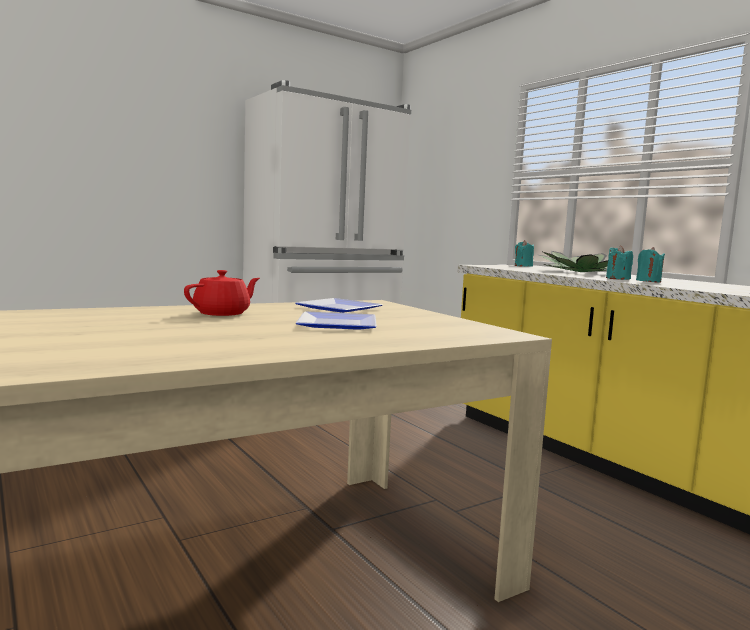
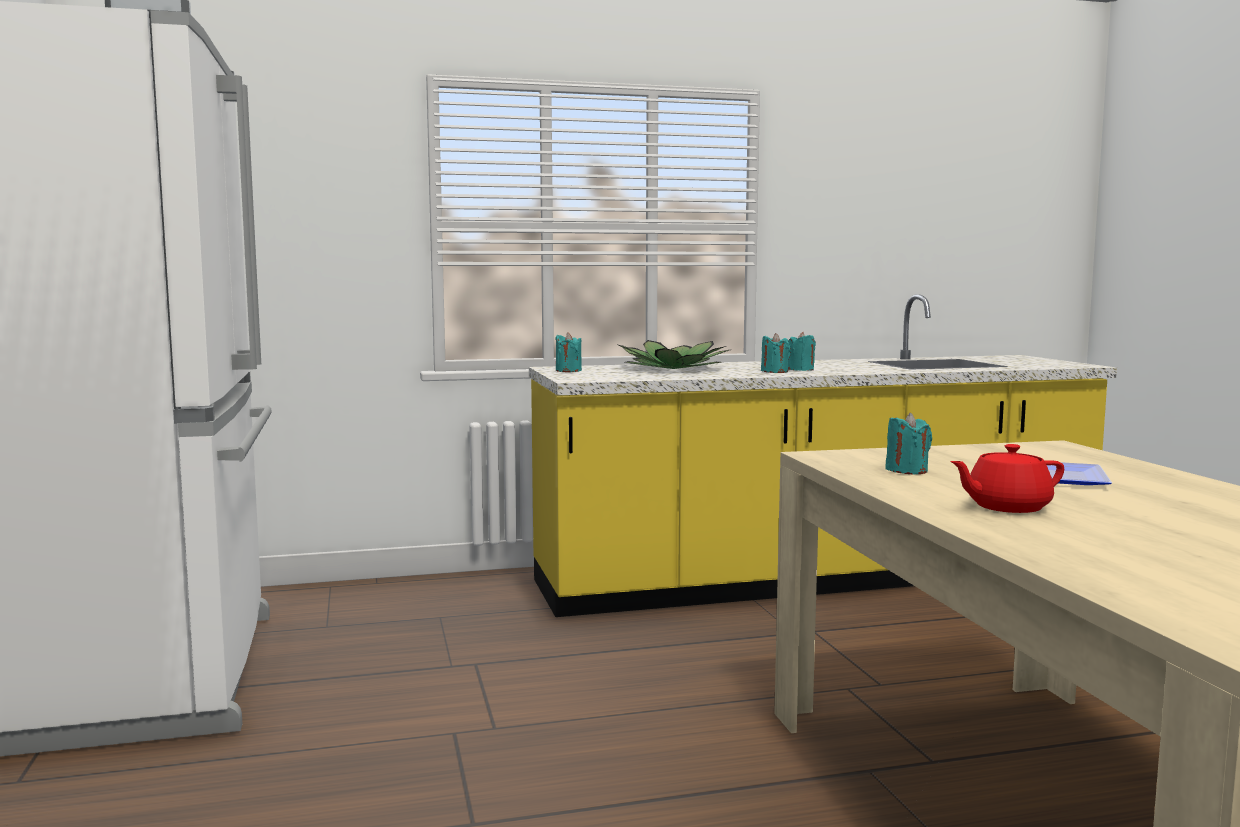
camera: 70 degrees left, 0 degrees up
red teapot [184,270,260,316] -> red teapot turned 75 degrees counterclockwise [950,444,1064,513]
plate [295,298,382,313] -> turquoise candle [885,413,932,474]

